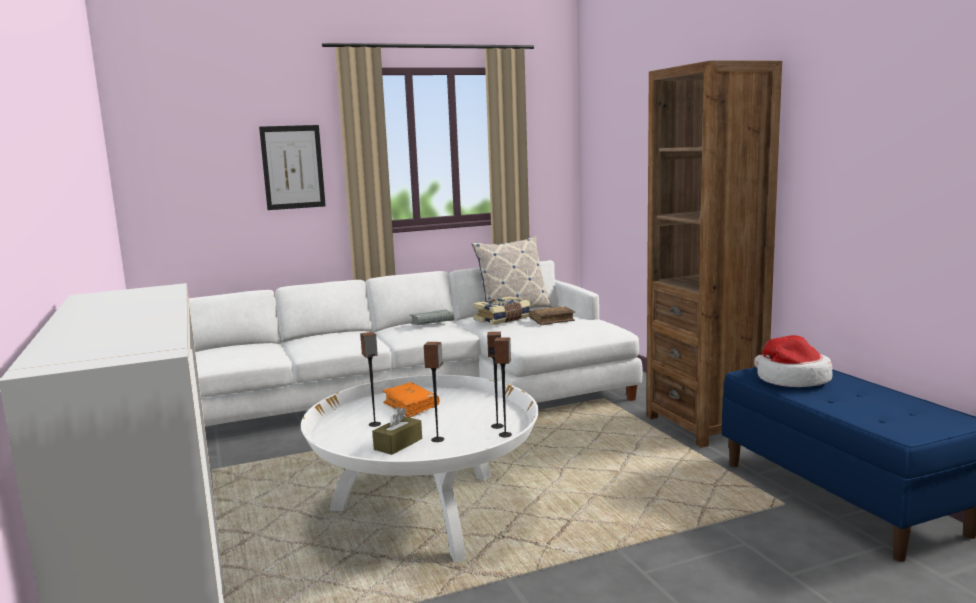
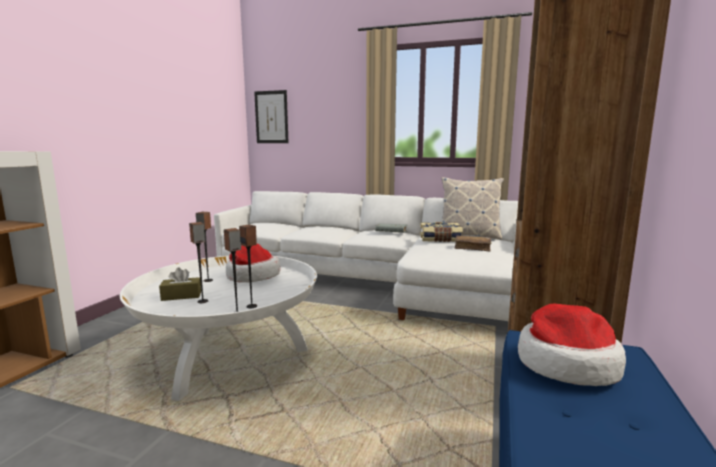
camera: 40 degrees right, 0 degrees up
picture [259,125,326,210] -> picture moved to [254,90,289,143]
orange book [382,382,440,418] -> hat [226,243,280,283]

